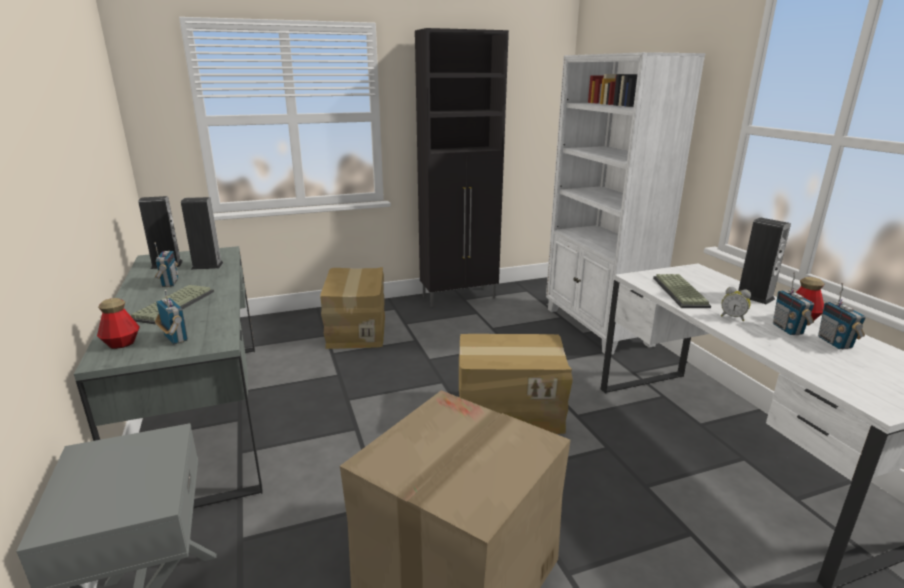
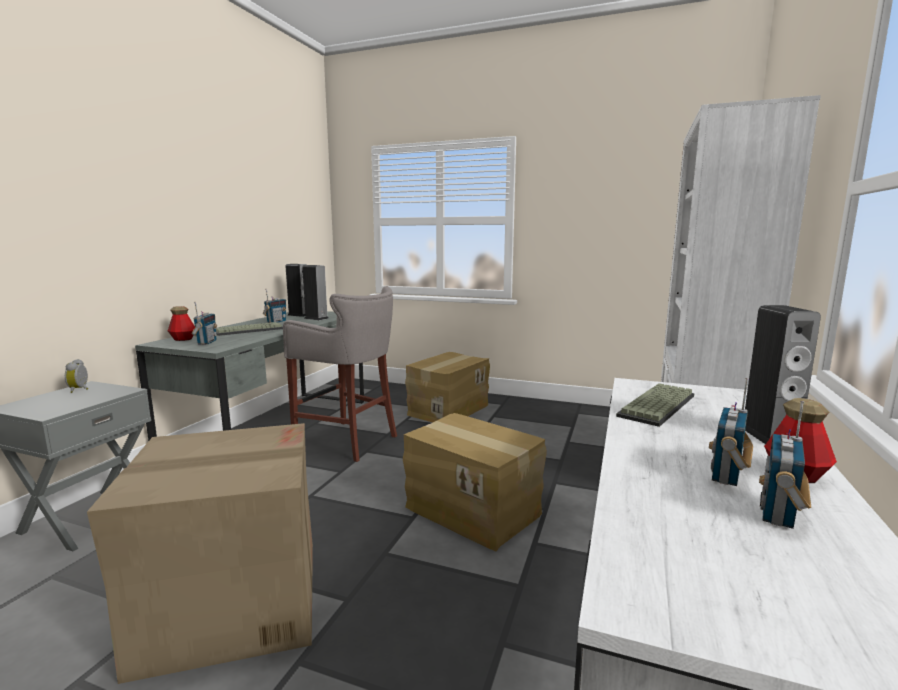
camera: 40 degrees right, 10 degrees down
black cabinet [415,28,509,307] -> none
alarm clock [721,287,751,321] -> alarm clock moved to [65,359,88,393]
none -> grey stool [283,286,397,462]

